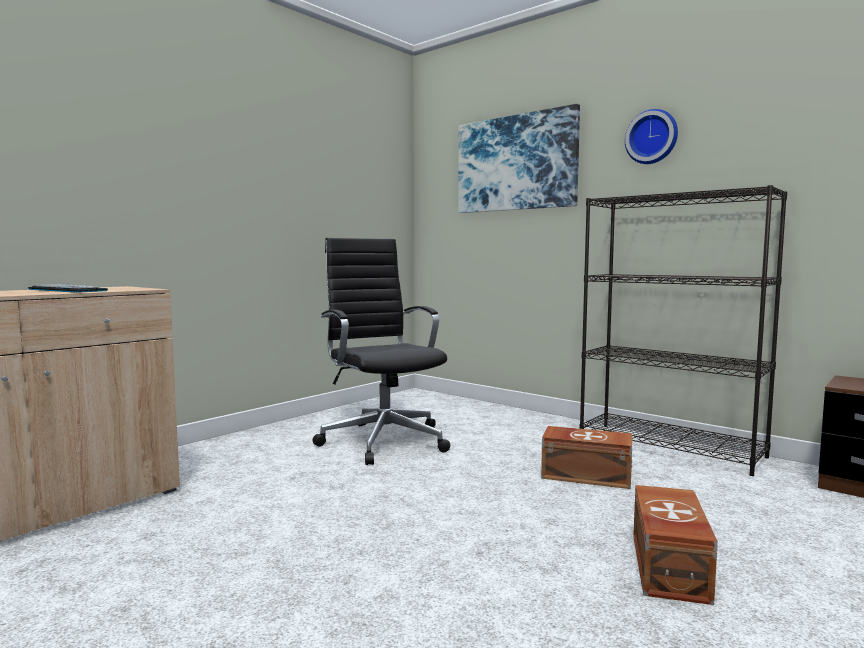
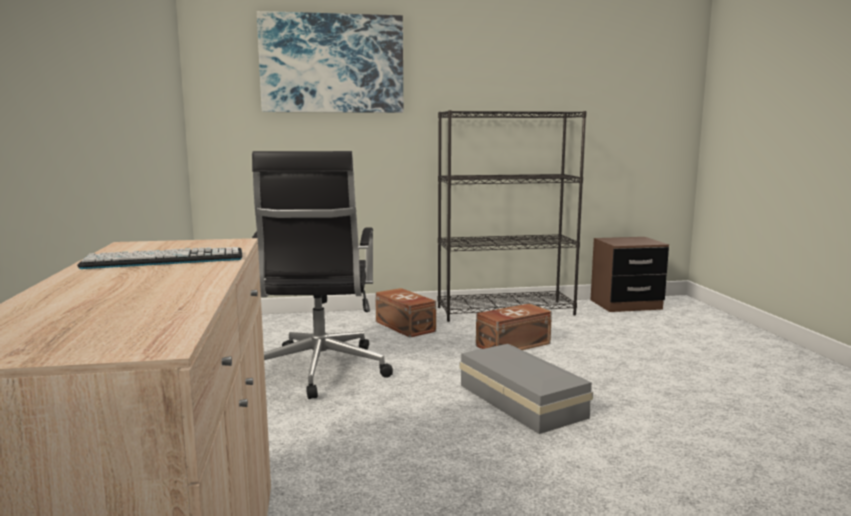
camera: 50 degrees left, 5 degrees up
black office chair [312,238,450,465] -> black office chair turned 105 degrees counterclockwise [252,151,393,399]
wall clock [625,109,678,164] -> none
brown storage box [633,485,718,605] -> brown storage box moved to [375,288,436,338]
none -> grey storage box [459,344,593,434]

